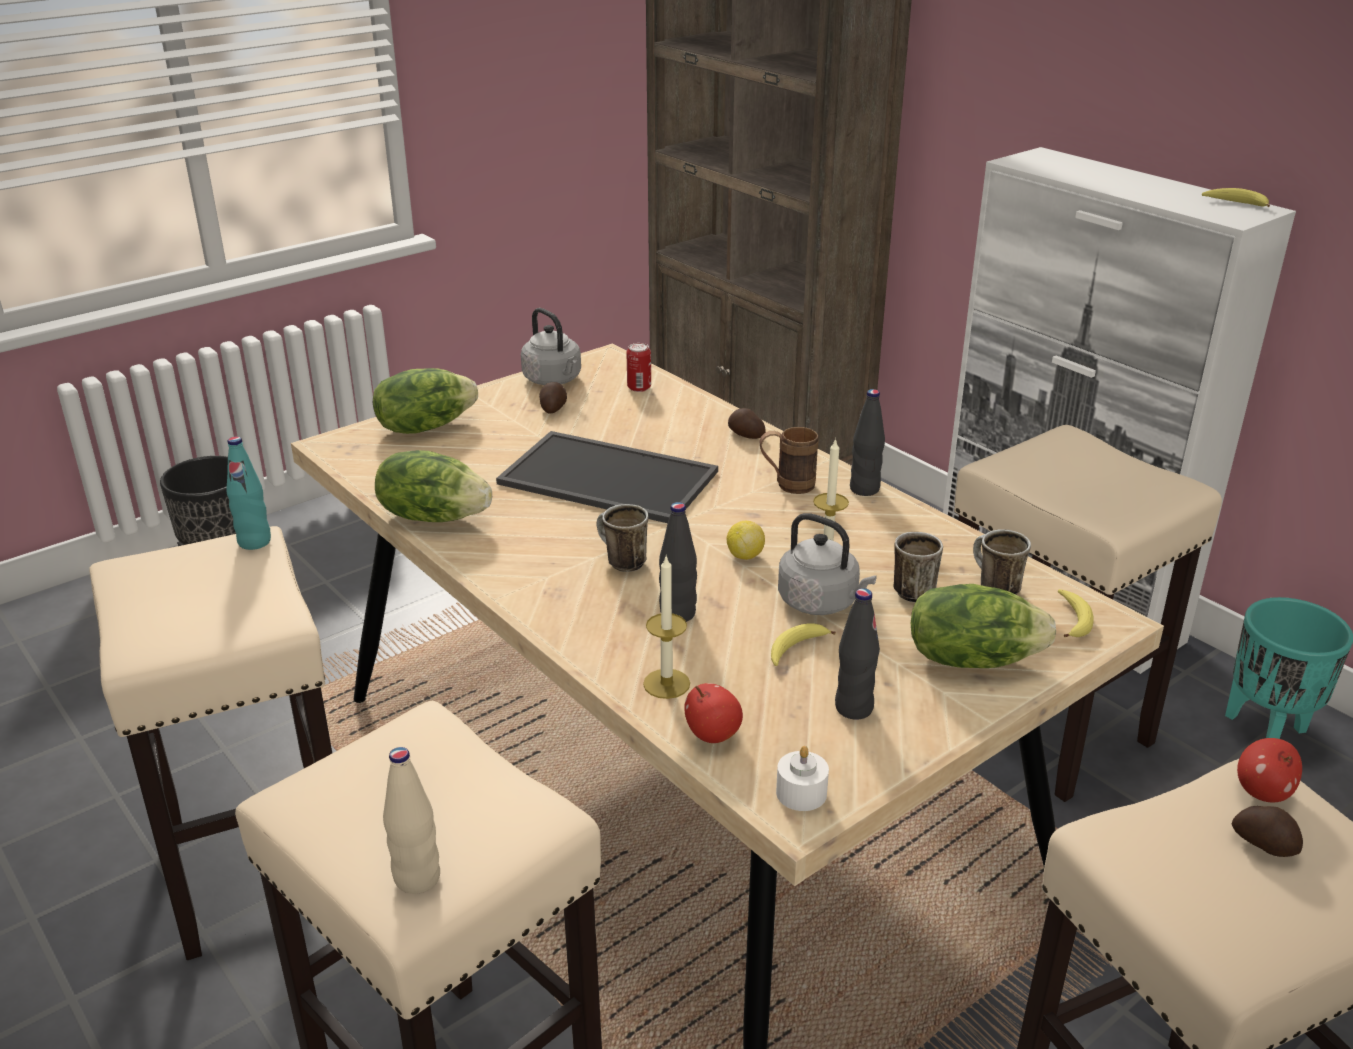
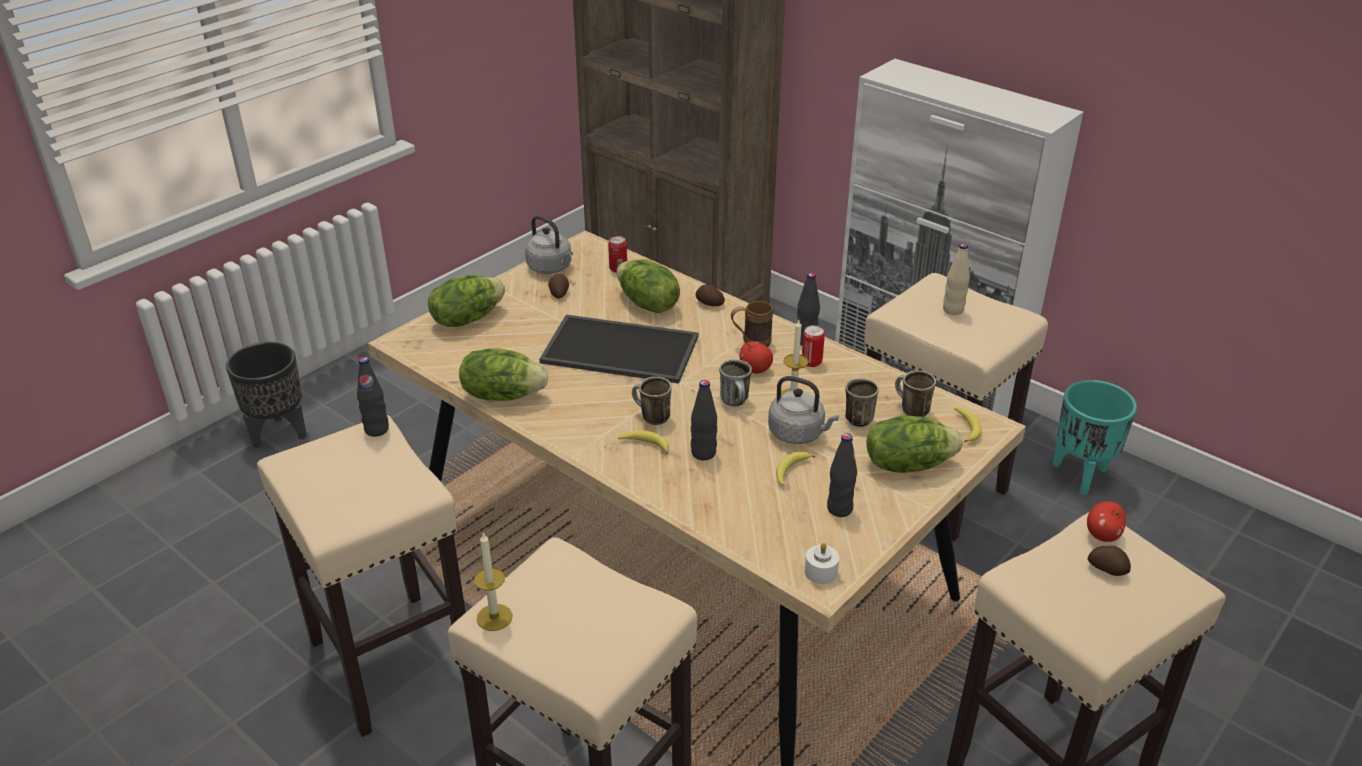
camera: 10 degrees left, 5 degrees up
turquoise bottle [226,436,271,550] -> black bottle [357,357,389,437]
beige bottle [383,747,440,894] -> beige bottle moved to [943,243,970,315]
candle [643,557,690,699] -> candle moved to [474,532,513,631]
apple [684,683,743,743] -> apple moved to [739,341,773,374]
lemon [727,521,765,560] -> mug [719,359,752,406]
banana [1202,188,1270,207] -> banana moved to [618,430,669,454]
none -> lettuce [617,259,680,313]
none -> can [802,325,825,367]

